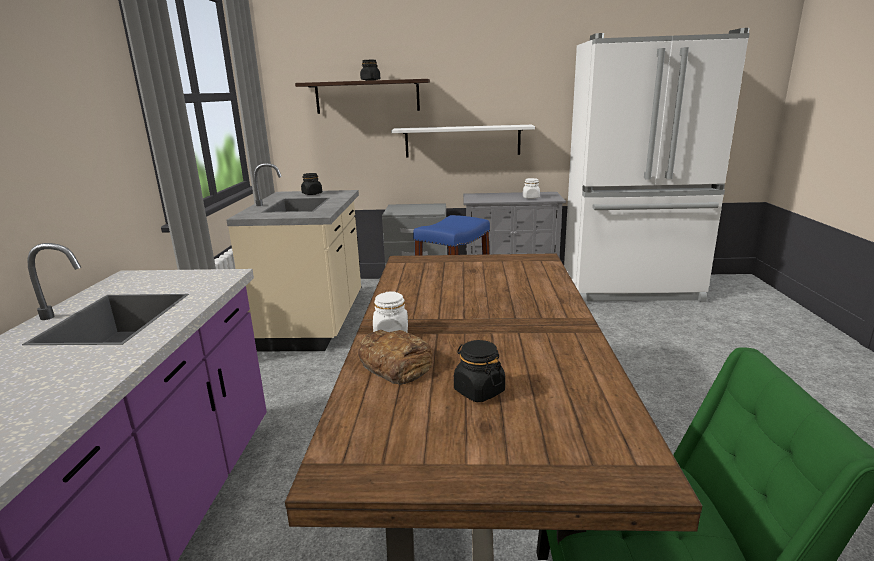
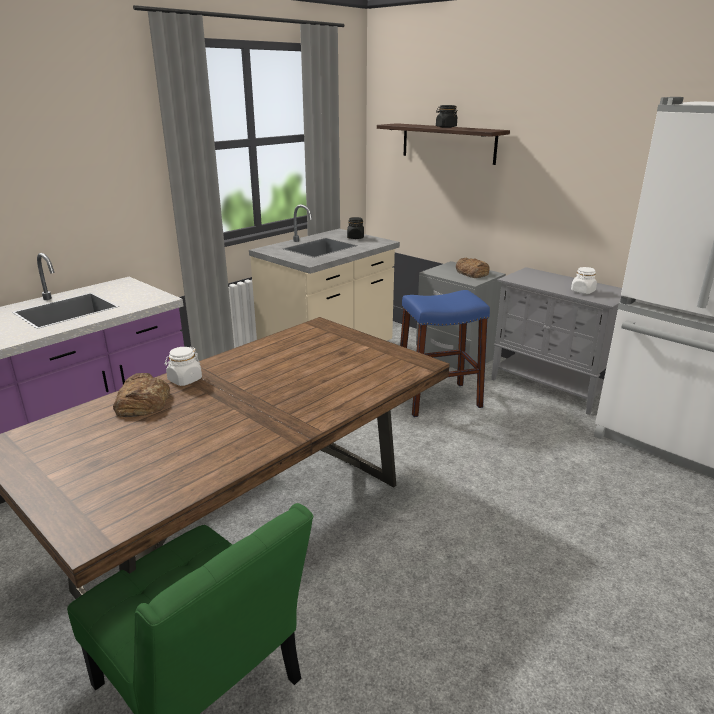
camera: 40 degrees right, 5 degrees up
white shelf [391,125,535,157] -> none
black jar [454,340,505,402] -> none
none -> bread [456,257,490,278]

